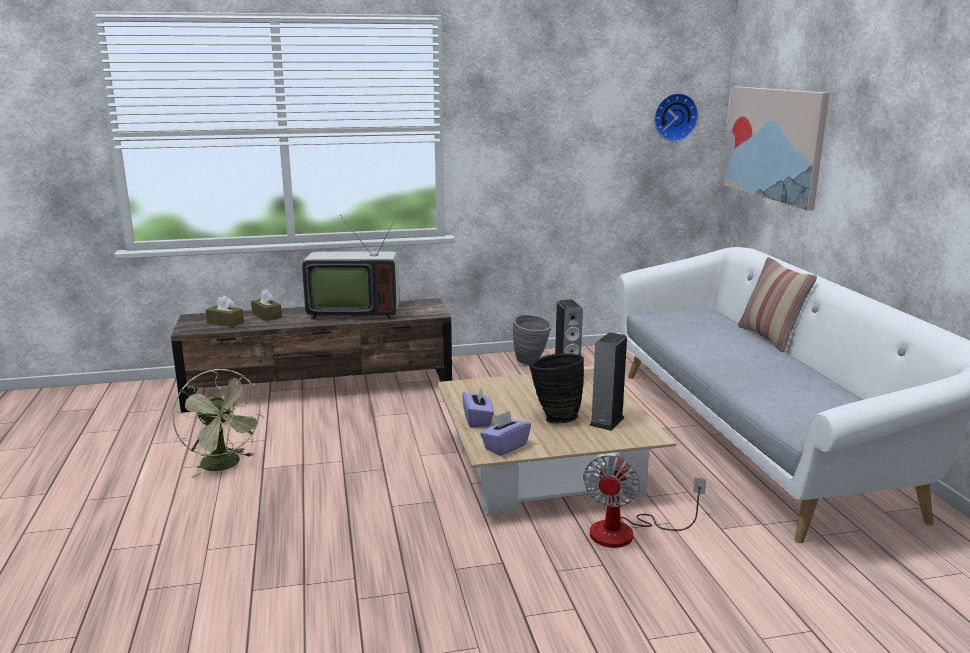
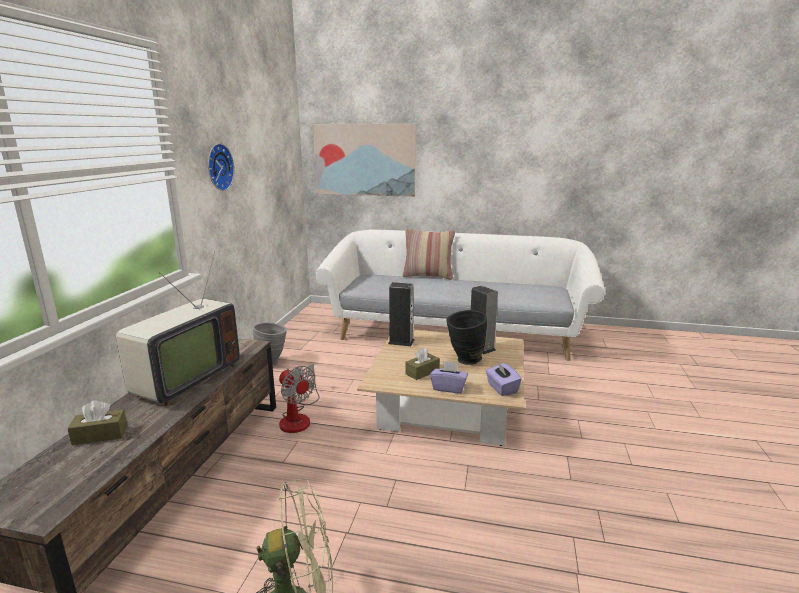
camera: 65 degrees left, 0 degrees up
brown tissue box [206,295,244,327] -> brown tissue box moved to [405,347,440,380]
fan [583,454,706,548] -> fan moved to [279,364,319,433]
wall clock [654,93,698,142] -> wall clock moved to [208,143,234,191]

